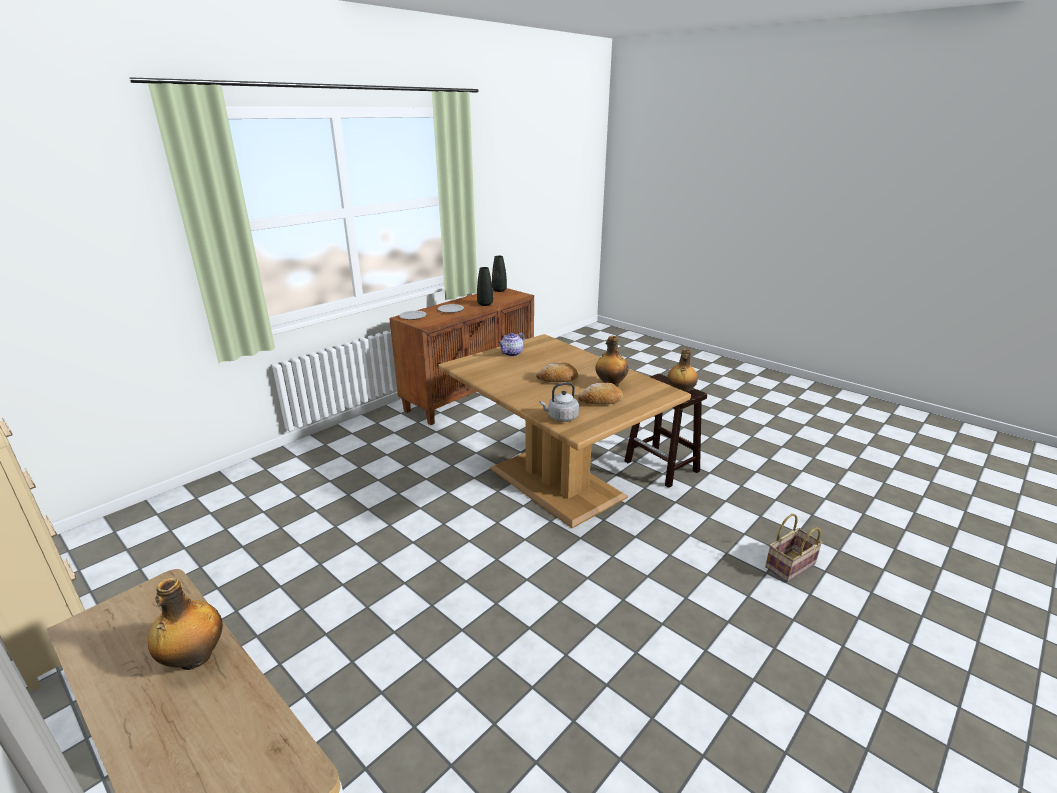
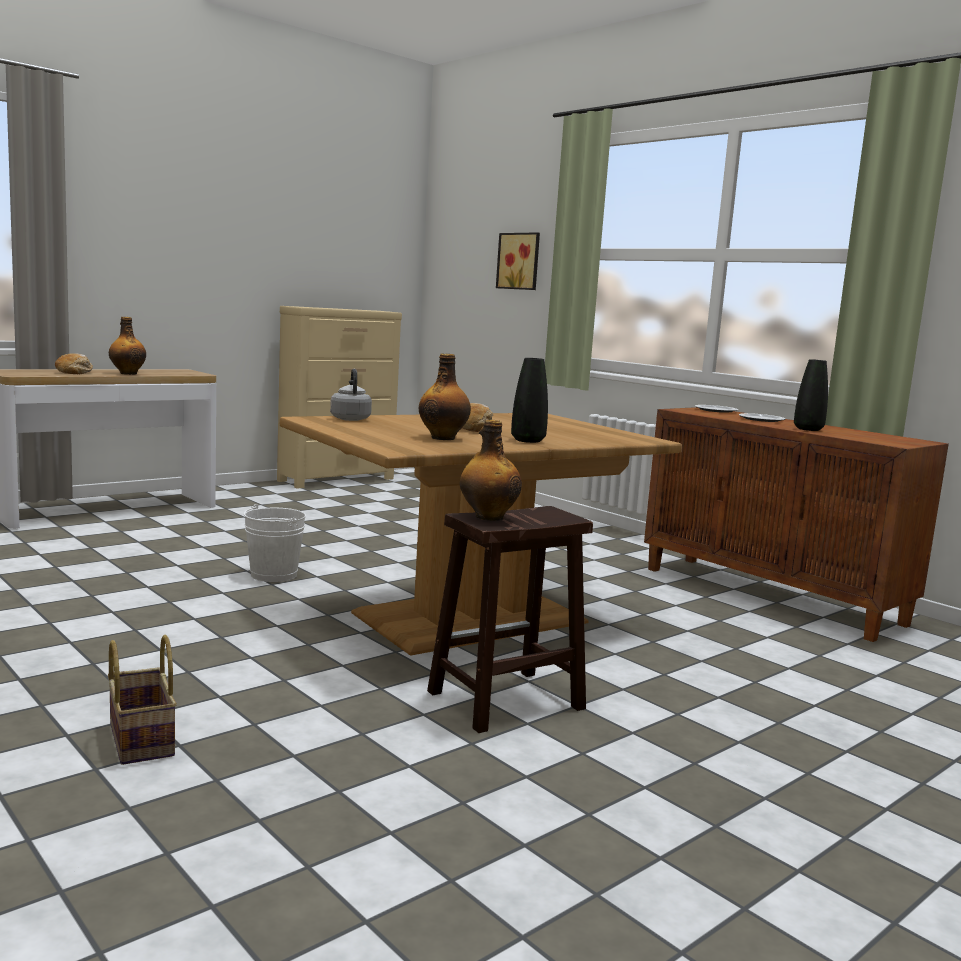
camera: 95 degrees right, 15 degrees down
black vase [492,256,507,292] -> black vase moved to [511,358,548,443]
teapot [499,332,525,356] -> none
bread [578,383,623,405] -> bread moved to [55,353,93,374]
none -> white bucket [244,504,306,582]
none -> picture [496,232,540,290]

